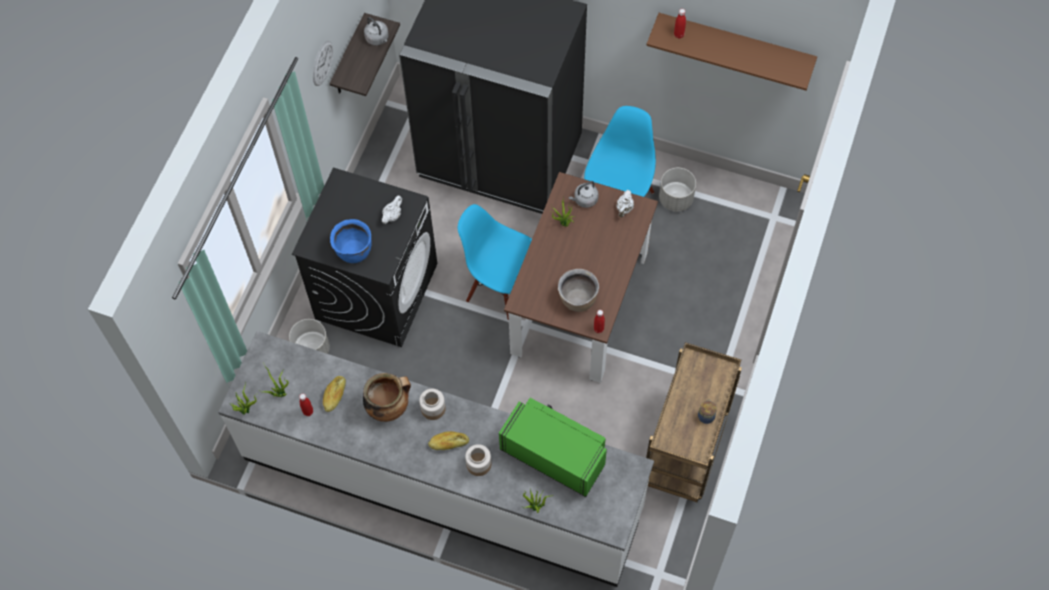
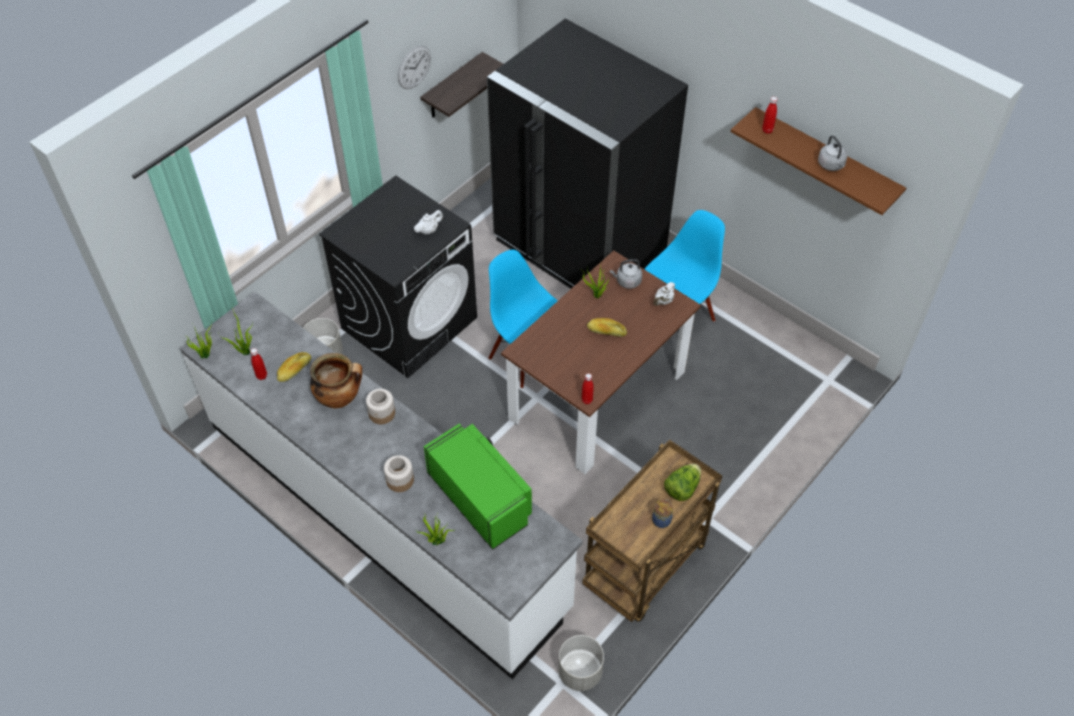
camera: 20 degrees right, 10 degrees down
blue cooking pot [330,219,372,263] -> none
grey kettle [364,17,389,45] -> grey kettle moved to [818,135,847,171]
bread [428,431,469,450] -> bread moved to [587,318,627,337]
brown cooking pot [558,269,599,312] -> none
grey planter [659,168,696,212] -> grey planter moved to [558,635,604,691]
none -> lettuce [664,464,701,501]

